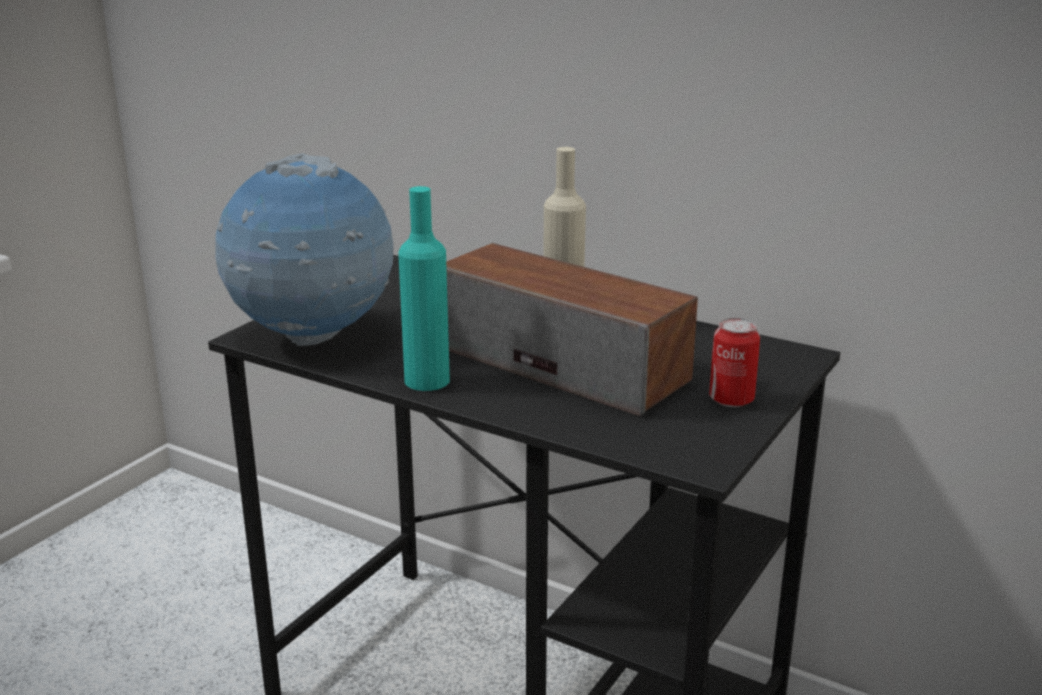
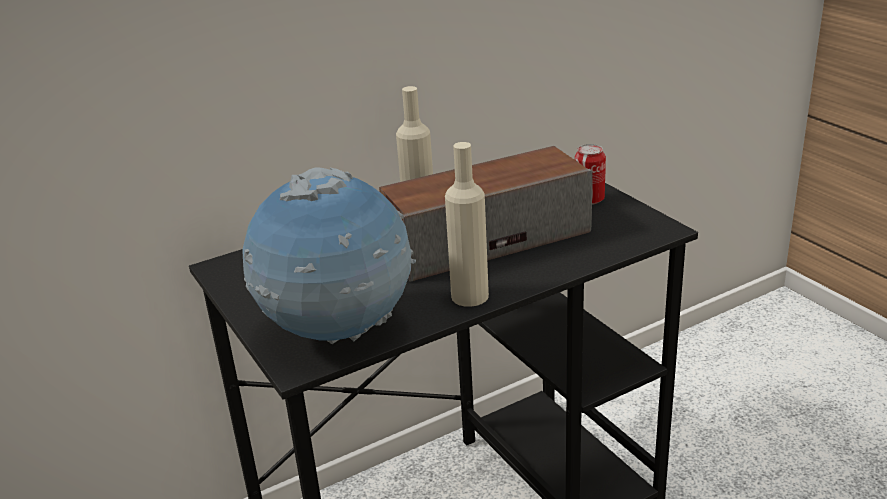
camera: 60 degrees left, 5 degrees up
turquoise bottle [398,186,450,391] -> beige bottle [445,142,489,307]

